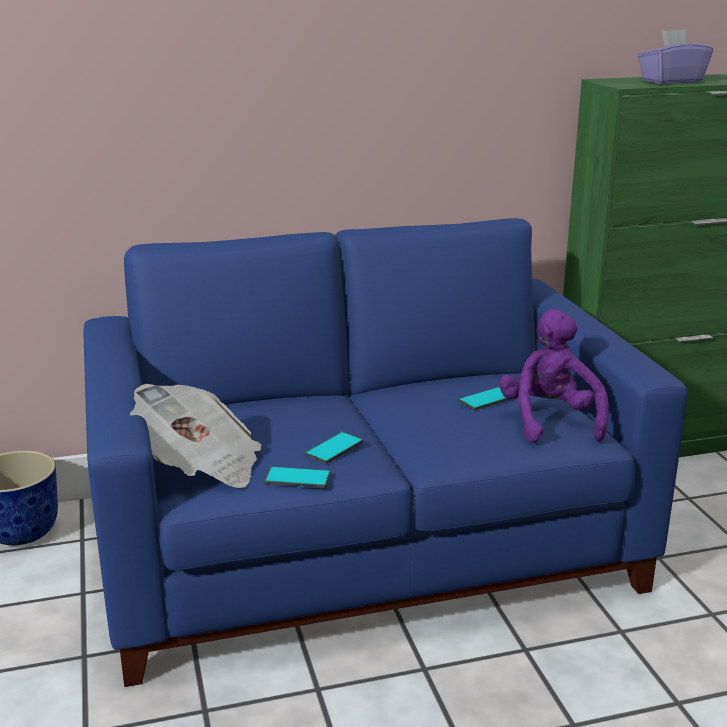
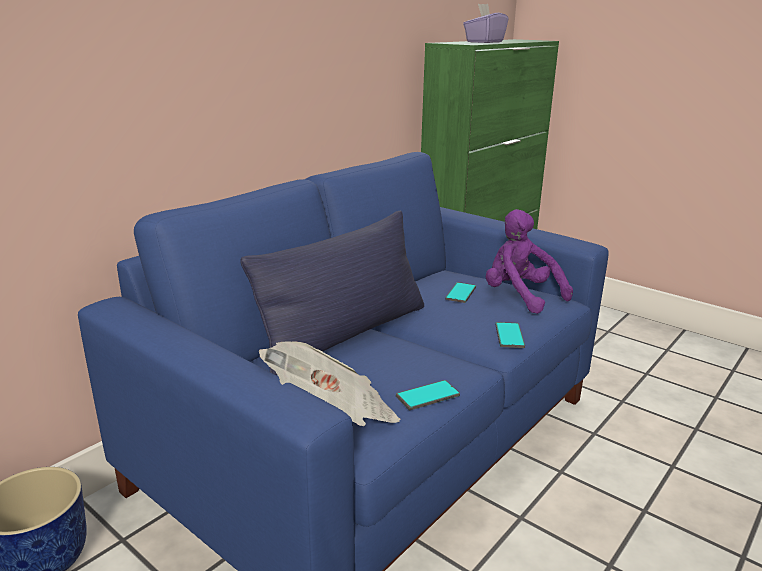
camera: 35 degrees left, 0 degrees up
phone [305,431,364,464] -> phone moved to [495,322,525,348]
none -> blue pillow [240,210,424,375]

